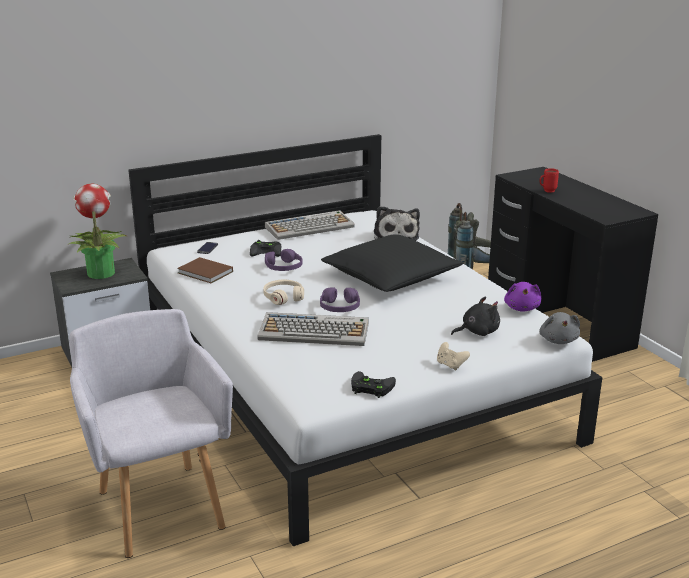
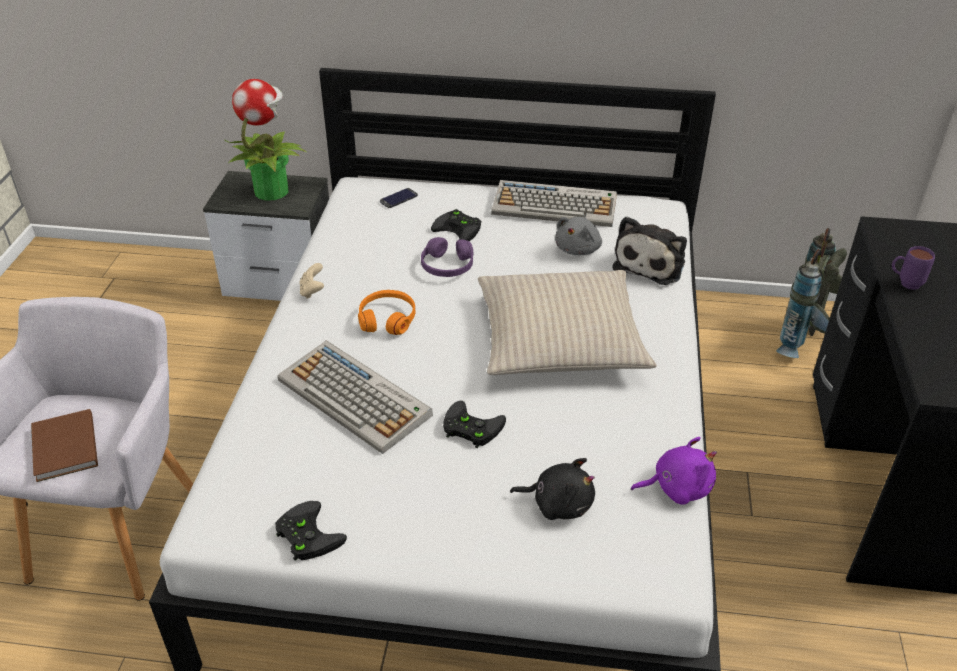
camera: 35 degrees right, 15 degrees up
brown book [177,257,233,283] -> brown book moved to [31,409,98,482]
beige headphones [263,280,304,305] -> orange headphones [358,290,415,335]
purple headphones [320,288,360,312] -> none
black pillow [321,234,464,292] -> beige pillow [478,270,657,375]
beige game controller [437,342,470,370] -> beige game controller moved to [300,263,324,299]
purple plush toy [504,282,542,311] -> purple plush toy turned 135 degrees counterclockwise [631,437,717,505]
red mug [539,168,559,193] -> purple mug [892,246,935,290]
grey plush toy [539,312,580,344] -> grey plush toy moved to [555,217,602,255]
none -> black game controller [443,401,506,448]

